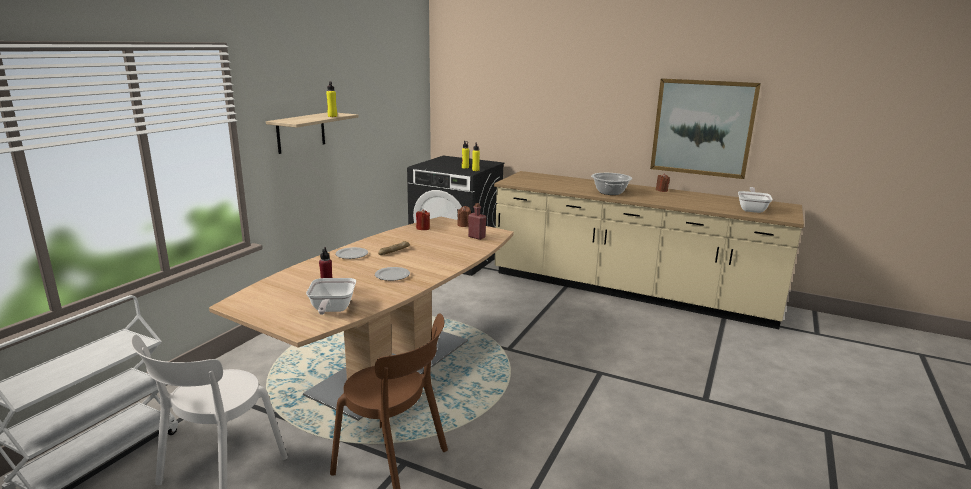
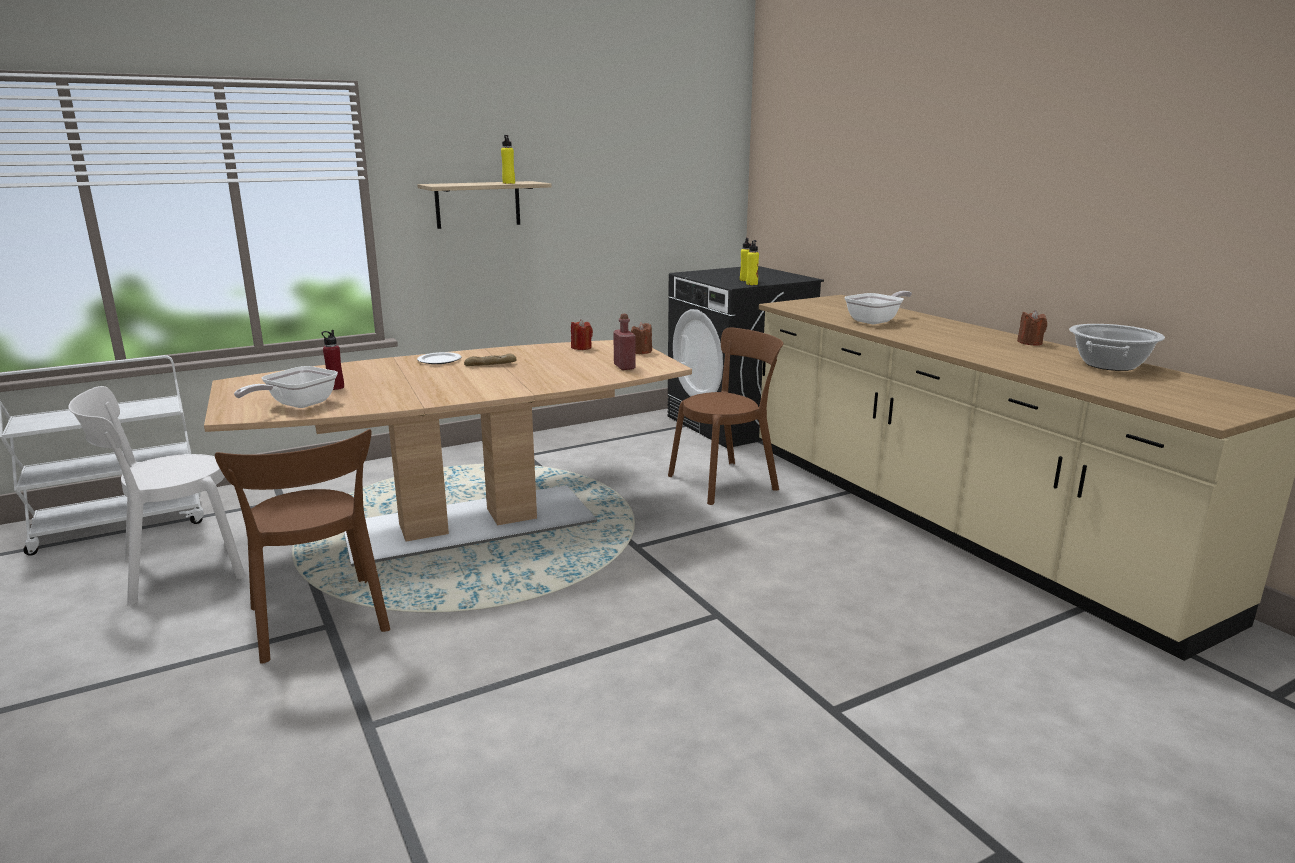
camera: 35 degrees right, 0 degrees up
plate [375,267,410,281] -> none
cooking pot [591,173,632,195] -> cooking pot moved to [1069,324,1165,371]
picture [650,78,761,179] -> none
frying pan [738,187,772,213] -> frying pan moved to [844,291,912,324]
none -> brown chair [668,328,783,505]

